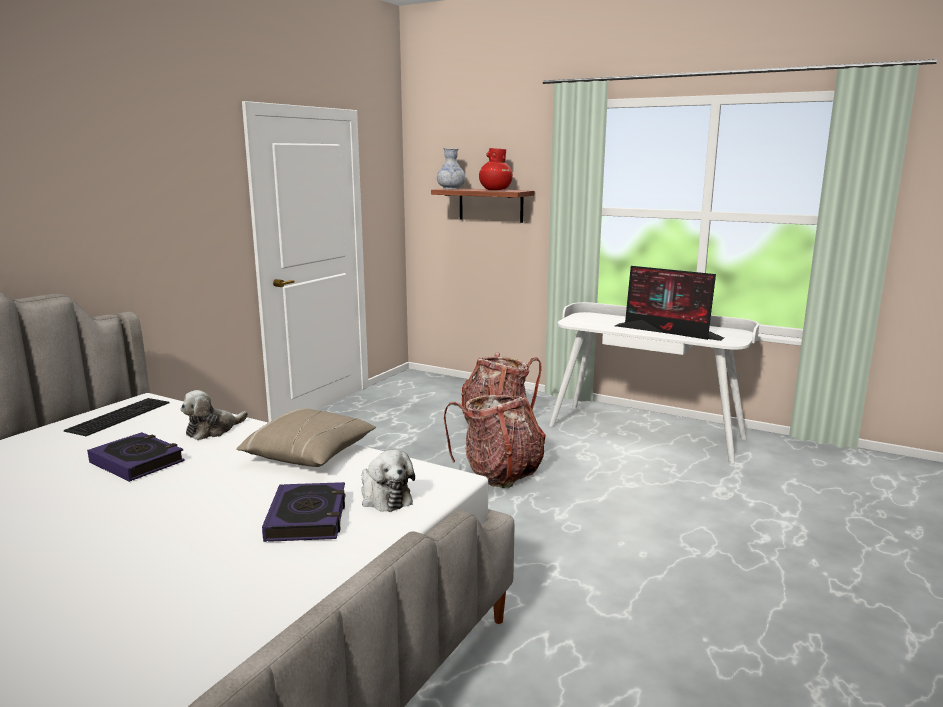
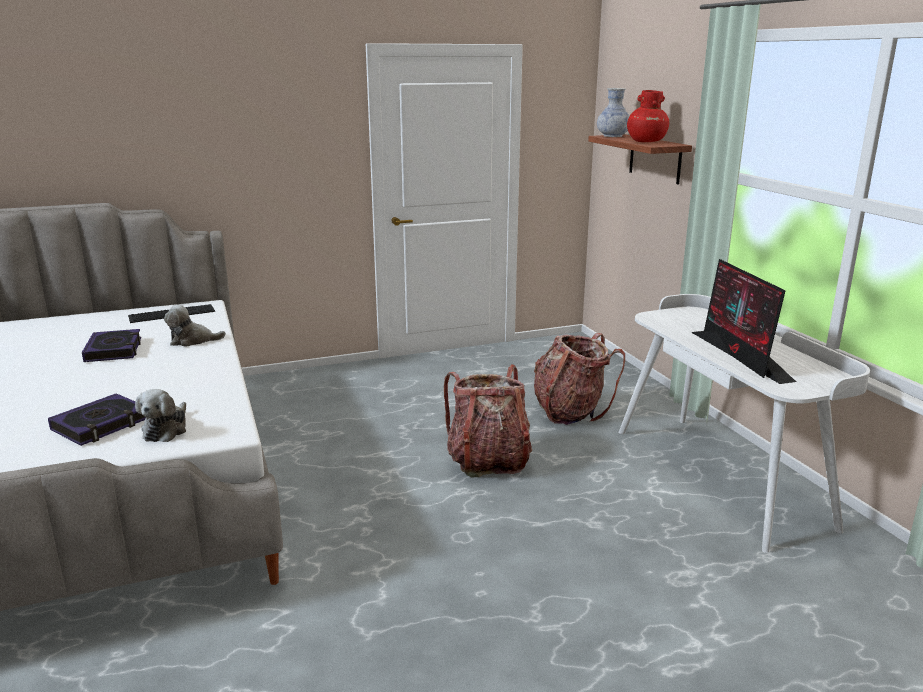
camera: 40 degrees right, 5 degrees up
beige pillow [236,408,376,467] -> none

